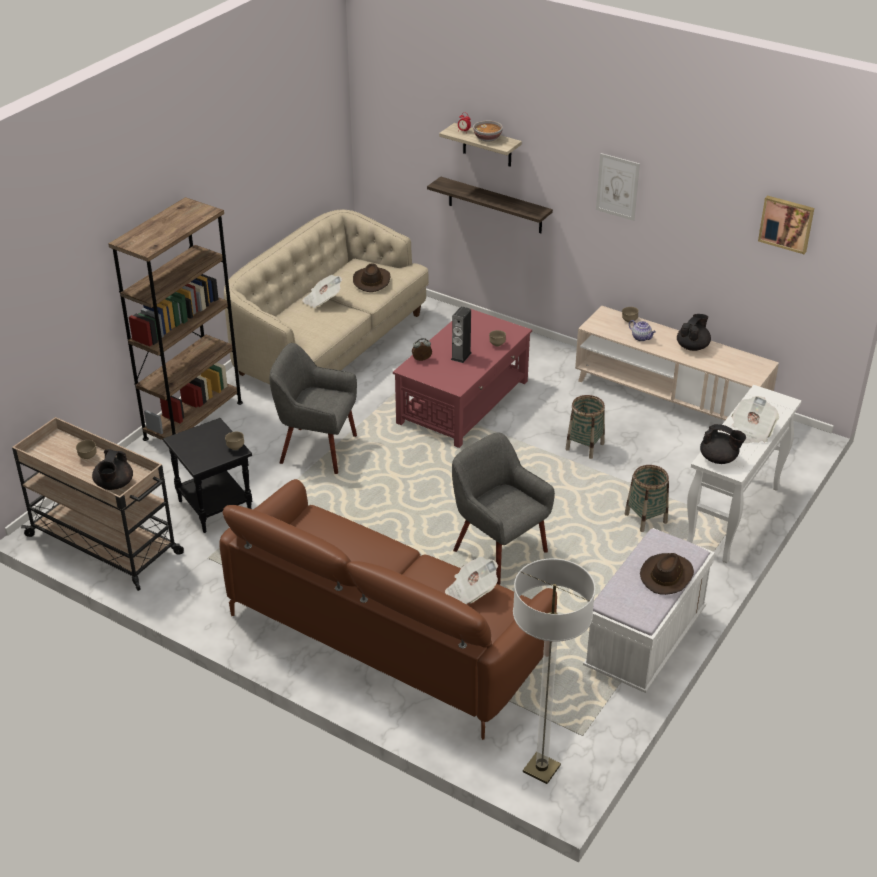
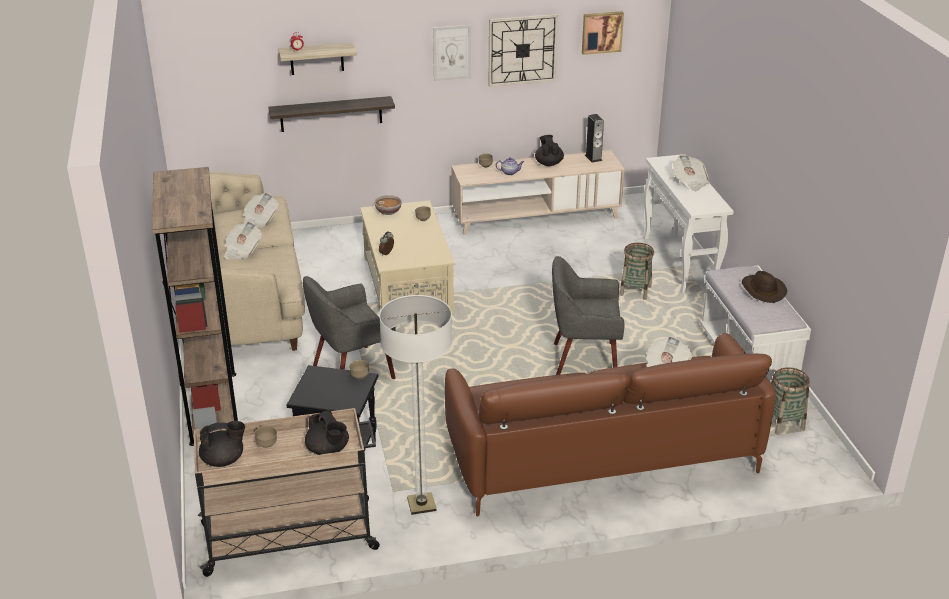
camera: 45 degrees left, 5 degrees down
brown hat [353,263,390,292] -> newspaper [242,193,279,228]
red coffee table [393,309,532,448] -> beige coffee table [360,200,455,315]
speaker [451,306,472,363] -> speaker moved to [585,114,604,162]
bowl [473,121,503,142] -> bowl moved to [374,195,402,215]
floor lamp [513,559,595,784] -> floor lamp moved to [379,295,452,515]
basket [565,395,605,459] -> basket moved to [771,367,810,435]
black teapot [700,424,746,464] -> black teapot moved to [199,421,245,467]
none -> wall clock [489,14,558,87]

